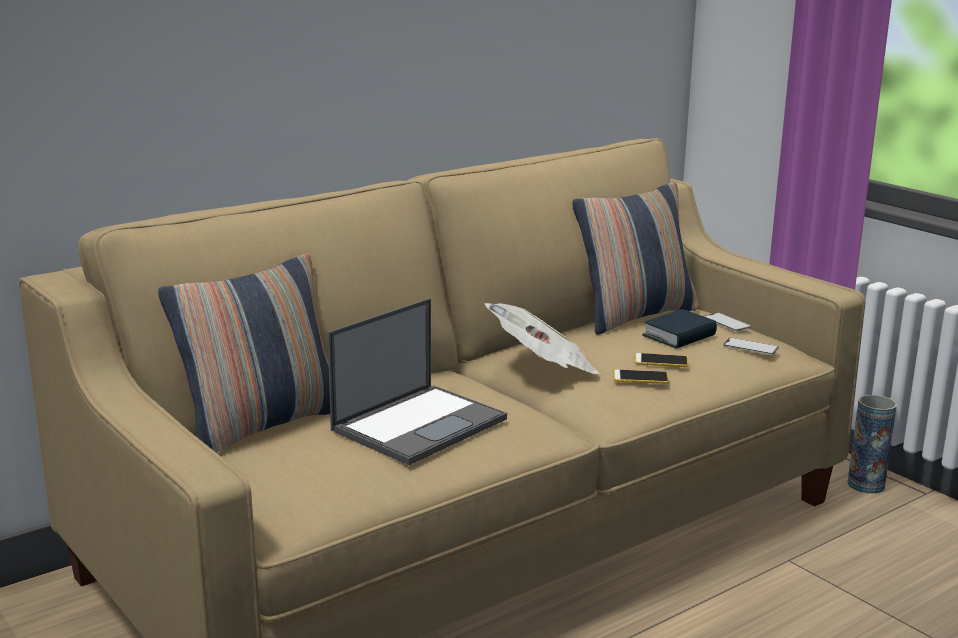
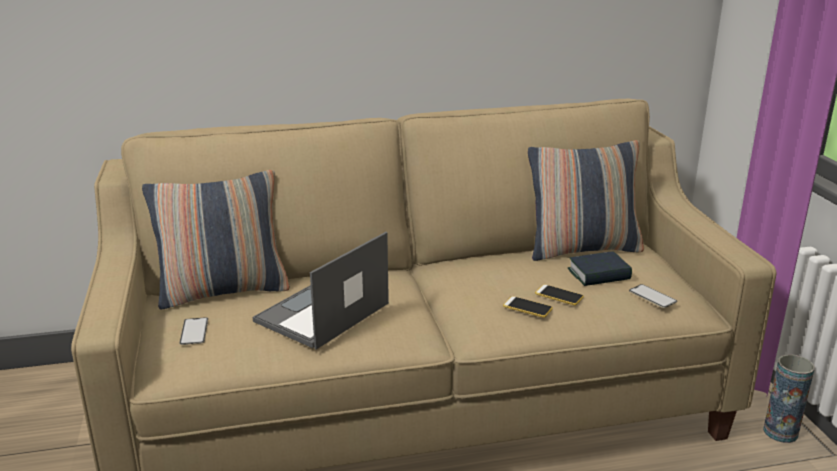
camera: 25 degrees right, 5 degrees up
laptop [328,298,507,465] -> laptop turned 150 degrees clockwise [253,232,389,350]
newspaper [485,303,600,374] -> none
phone [704,313,752,331] -> phone moved to [179,317,208,345]

